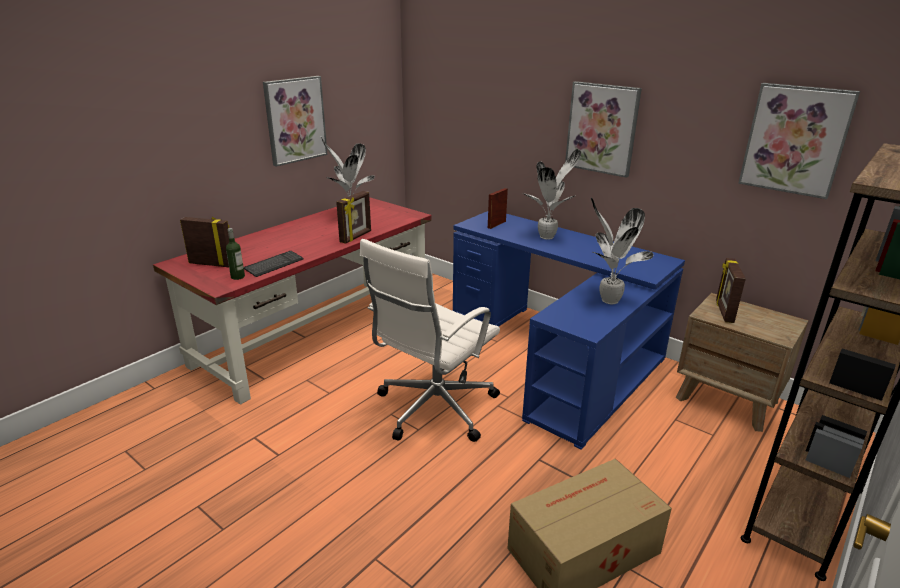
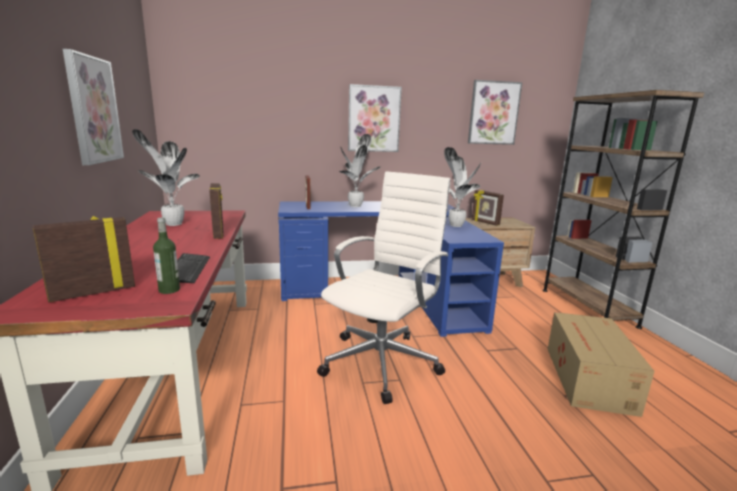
camera: 50 degrees left, 10 degrees down
white office chair [360,239,500,442] -> white office chair turned 135 degrees counterclockwise [317,171,450,404]

